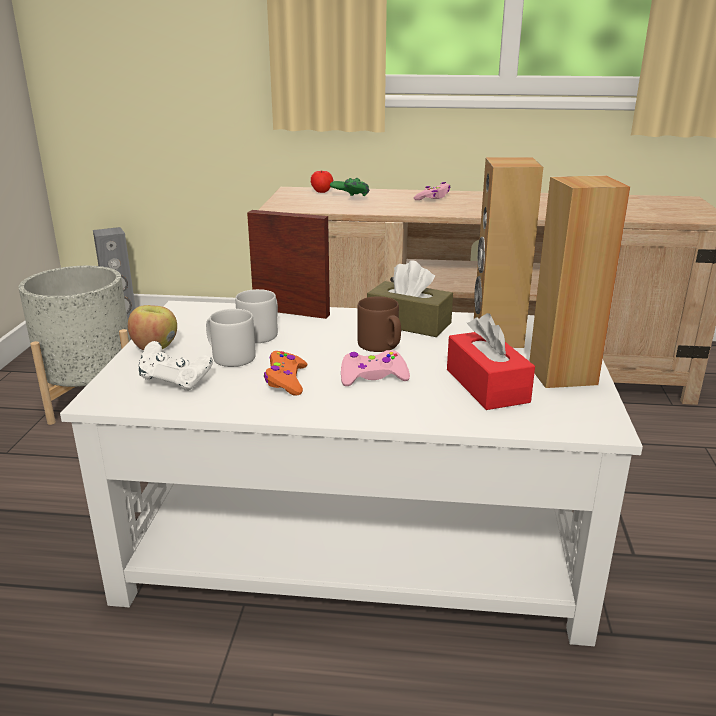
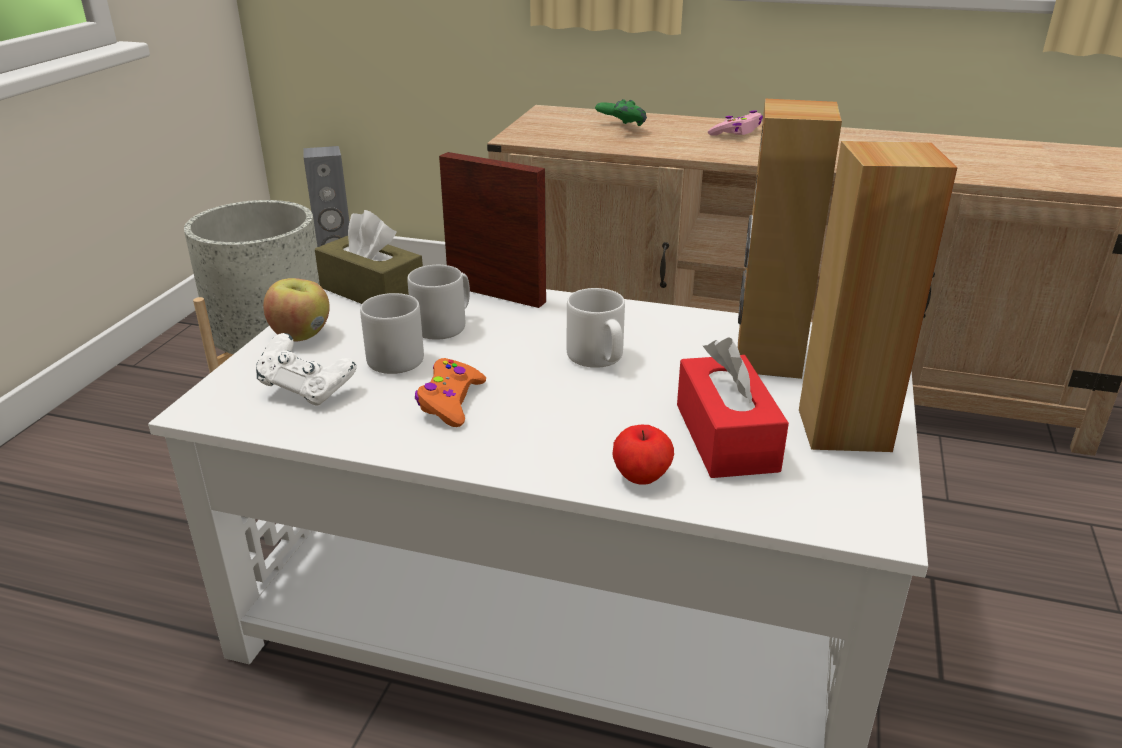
camera: 10 degrees right, 5 degrees up
apple [311,171,333,193] -> apple moved to [612,425,674,485]
pink game controller [341,350,410,386] -> none
brown mug [357,296,401,352] -> white mug [567,288,625,368]
brown tissue box [367,260,453,337] -> brown tissue box moved to [315,210,423,304]

